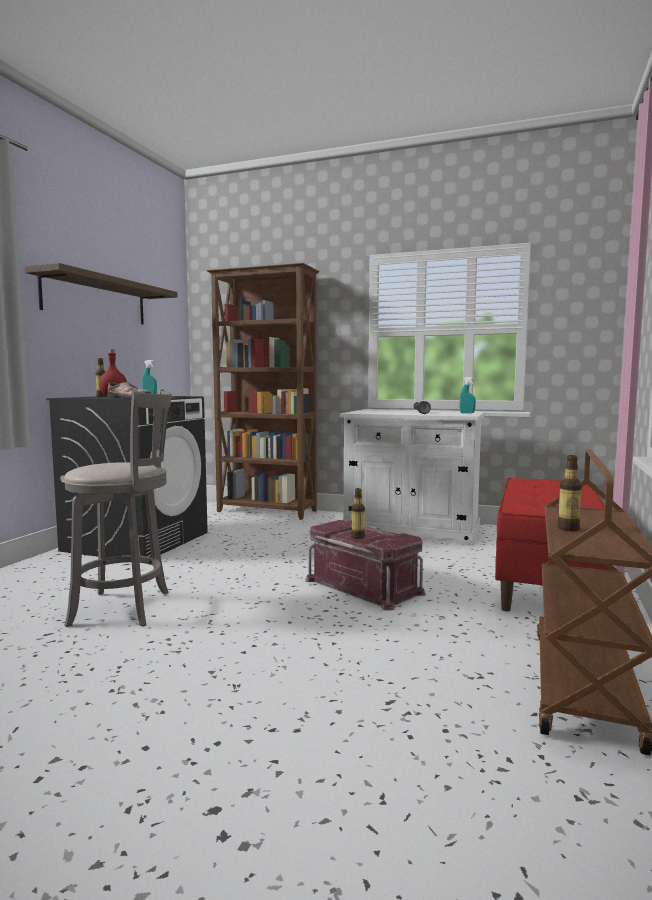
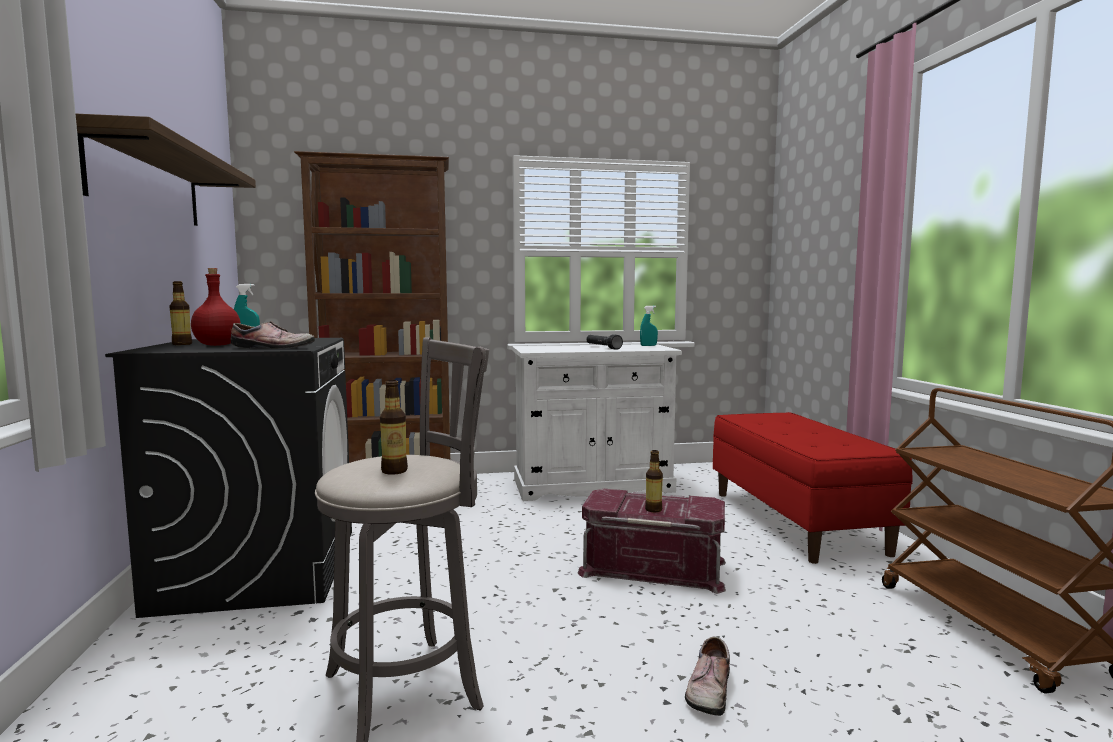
camera: 30 degrees left, 0 degrees up
bottle [557,455,582,531] -> bottle moved to [380,380,408,475]
none -> shoe [685,637,730,716]

